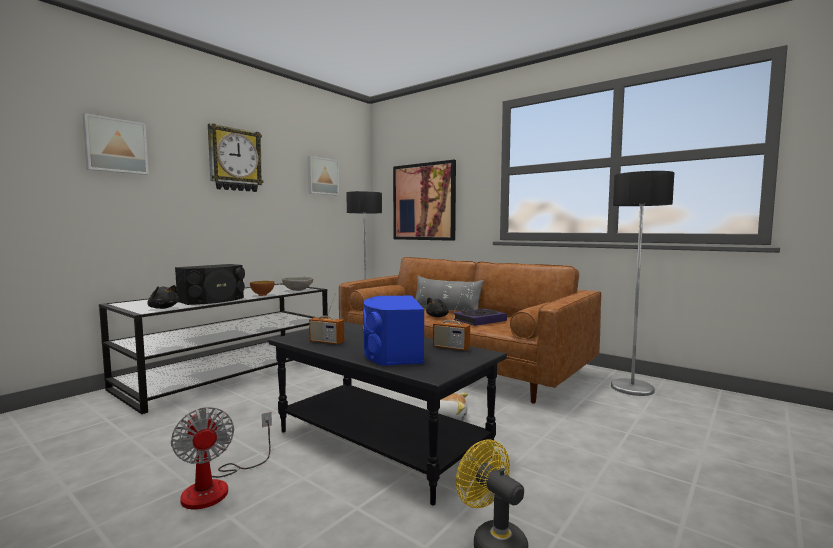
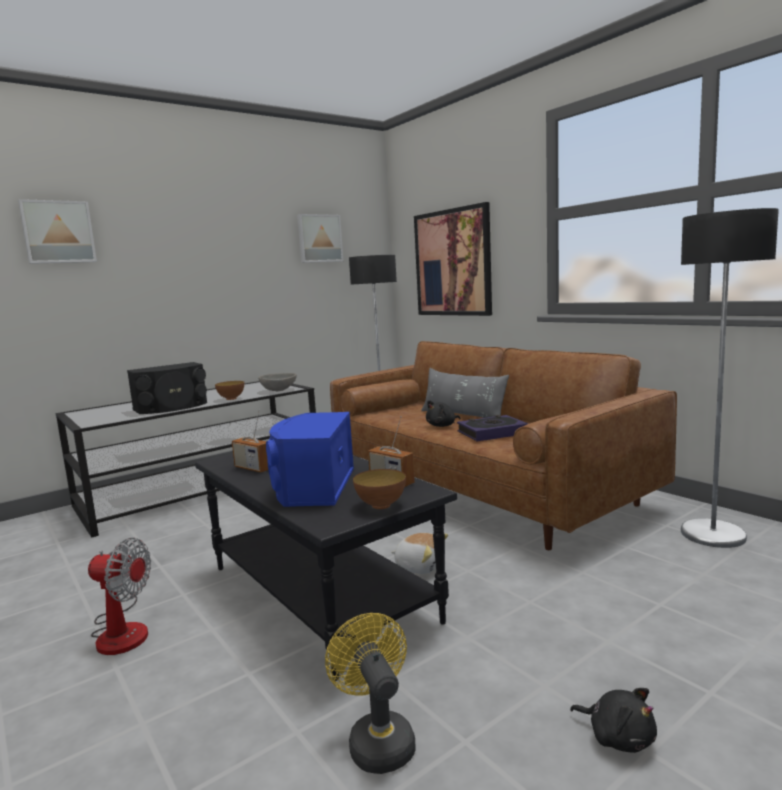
camera: 15 degrees right, 5 degrees up
black plush toy [147,285,179,309] -> black plush toy moved to [570,688,657,753]
fan [171,407,272,509] -> fan turned 60 degrees counterclockwise [88,538,151,655]
wall clock [208,123,264,192] -> none
none -> bowl [353,469,406,509]

